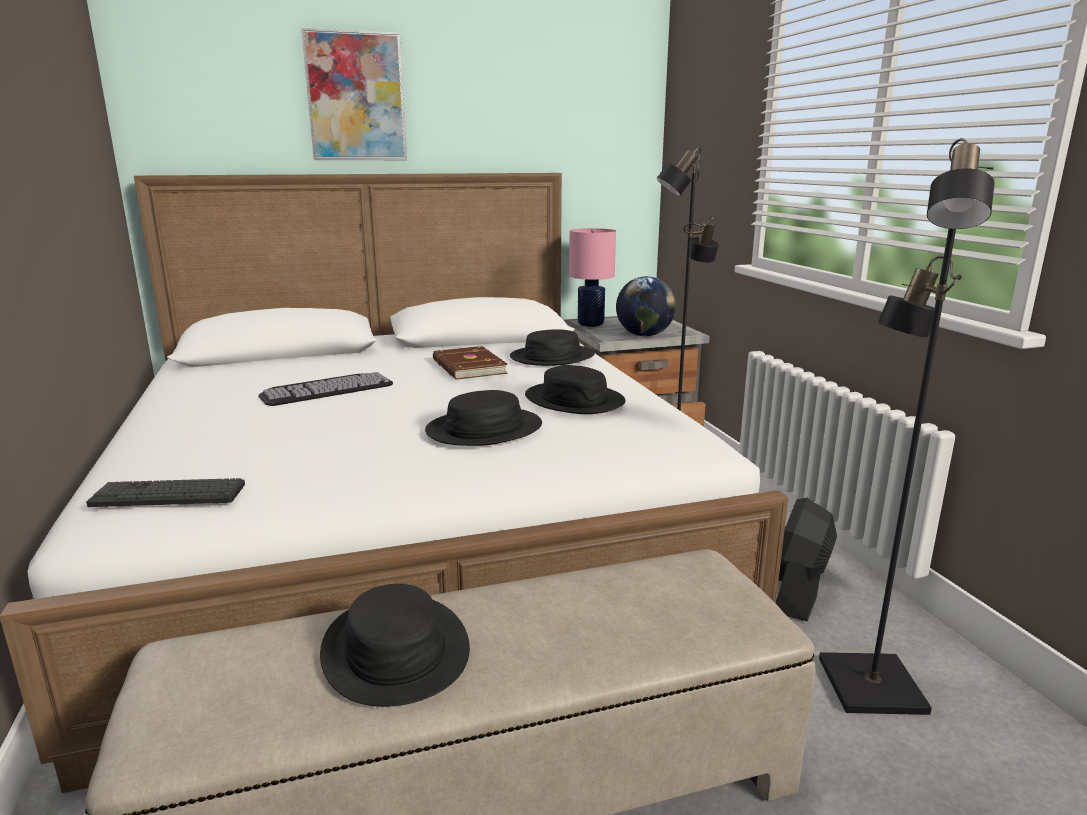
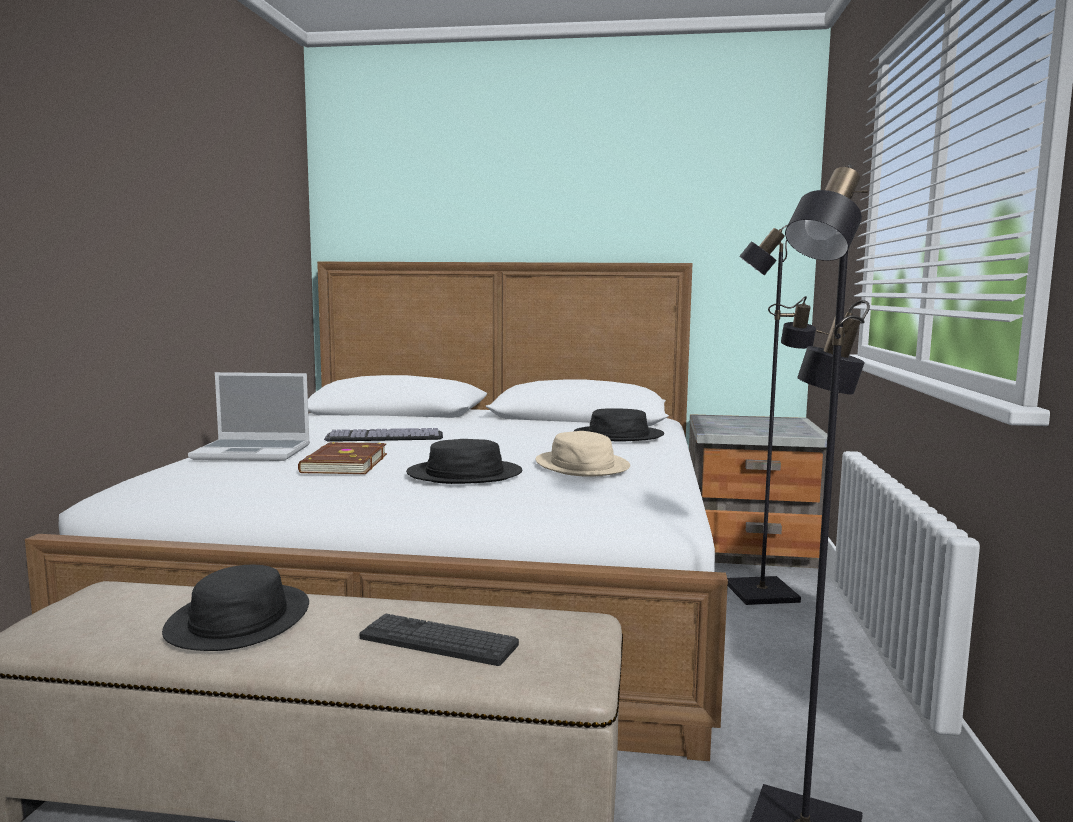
camera: 25 degrees right, 10 degrees down
keyboard [86,478,245,507] -> keyboard moved to [360,613,519,666]
picture [301,28,407,160] -> none
brown book [433,346,508,380] -> brown book moved to [298,442,387,474]
black hat [525,365,625,414] -> beige hat [536,431,630,477]
pink table lamp [569,228,616,327] -> none
globe [616,276,676,336] -> none
black fan [776,498,837,621] -> none
none -> laptop [188,372,310,461]

